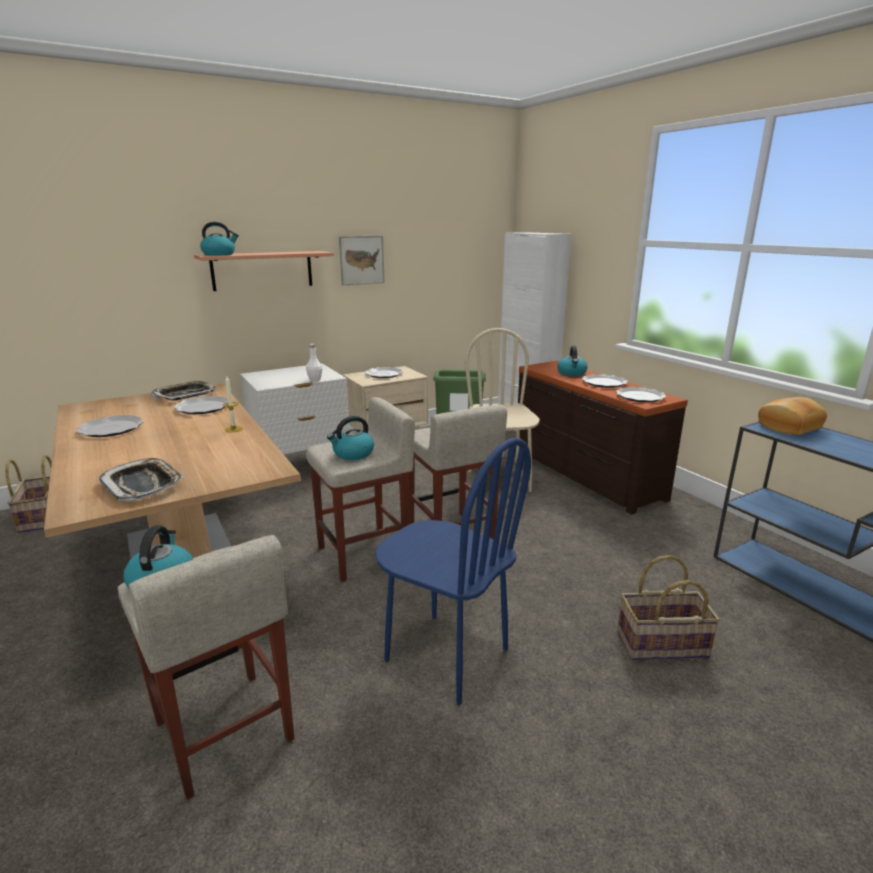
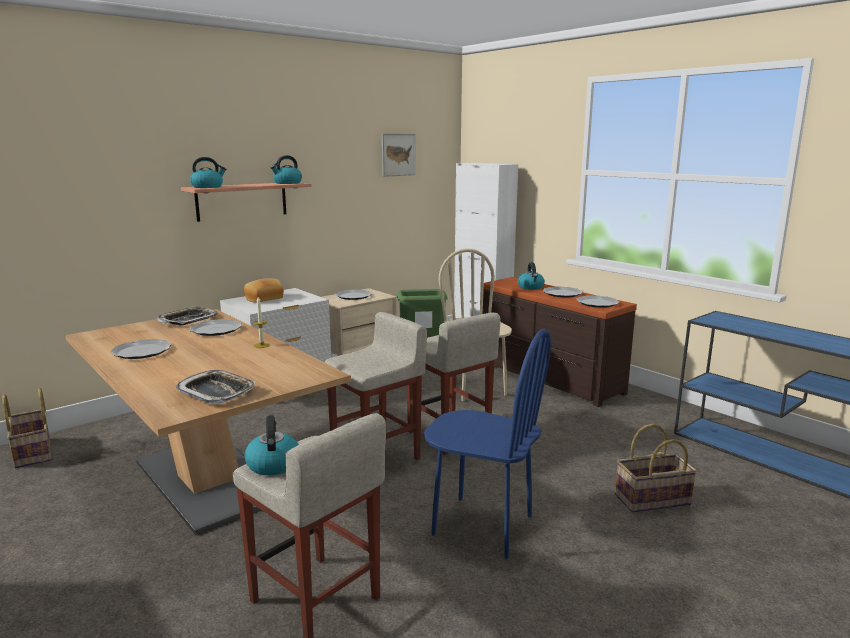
camera: 10 degrees left, 5 degrees down
white bottle [306,344,322,382] -> none
kettle [327,416,374,460] -> kettle moved to [270,155,302,184]
picture [339,236,385,286] -> picture moved to [382,134,415,177]
bread [758,397,827,435] -> bread moved to [244,279,284,302]

